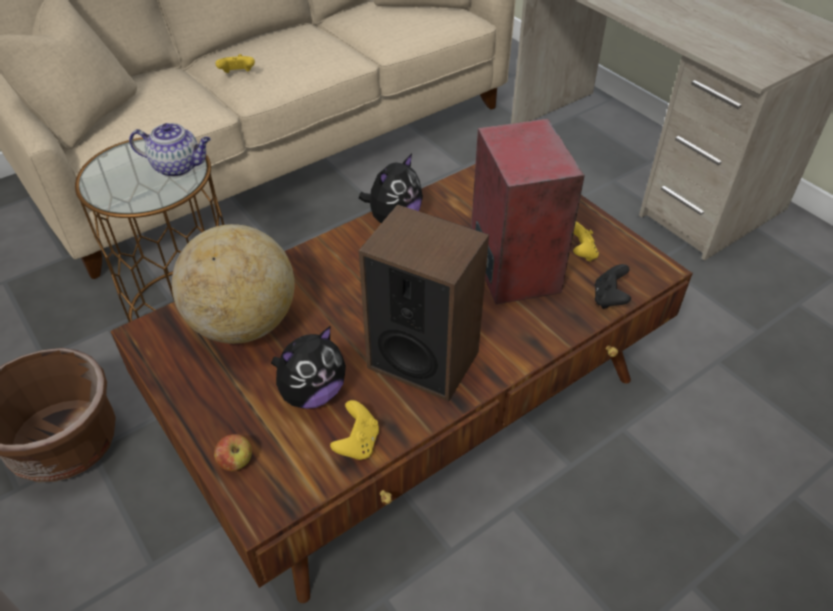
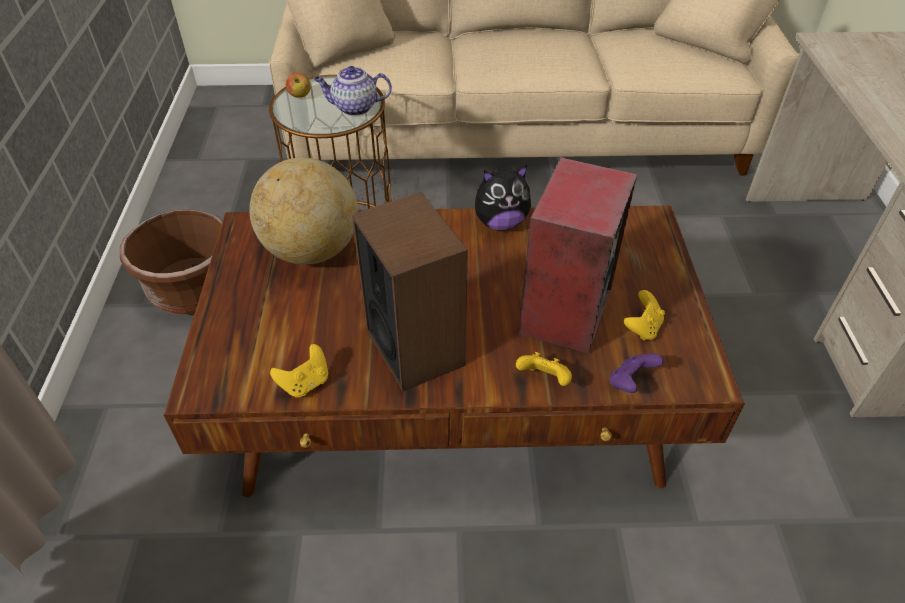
camera: 35 degrees right, 0 degrees up
teapot [129,123,211,177] -> teapot turned 135 degrees clockwise [314,66,392,116]
apple [214,434,252,471] -> apple moved to [286,73,311,98]
yellow game controller [216,54,255,73] -> yellow game controller moved to [516,352,572,386]
plush toy [271,326,346,409] -> none
black game controller [595,264,631,309] -> purple game controller [609,353,664,393]

